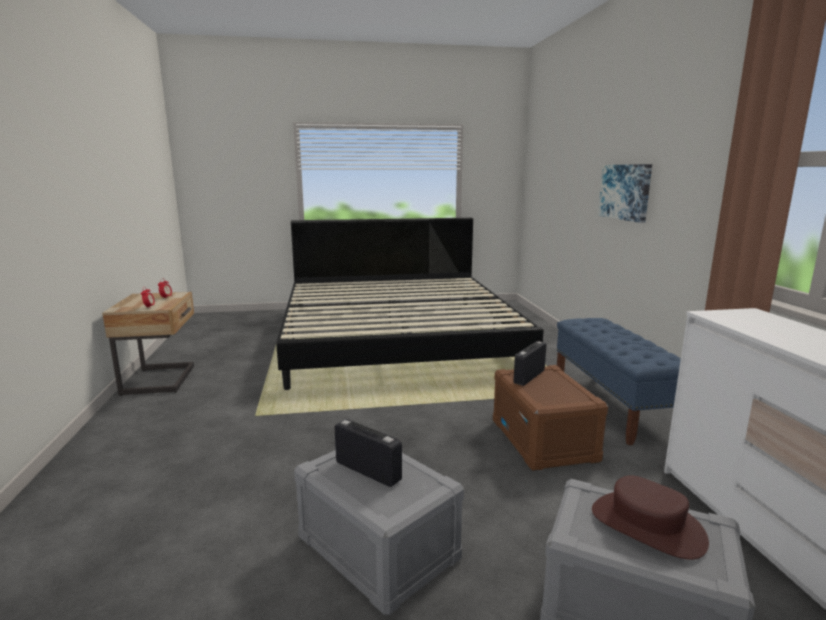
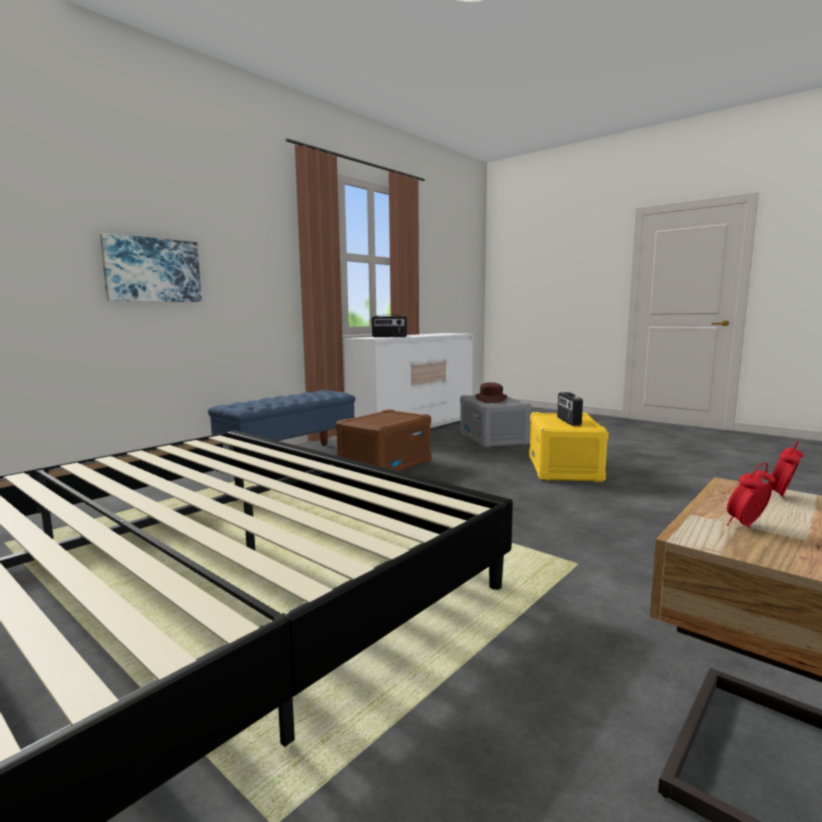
camera: 130 degrees left, 5 degrees down
grey storage box [294,450,464,615] -> yellow storage box [529,412,609,482]
radio [513,341,546,386] -> radio moved to [372,315,407,337]

